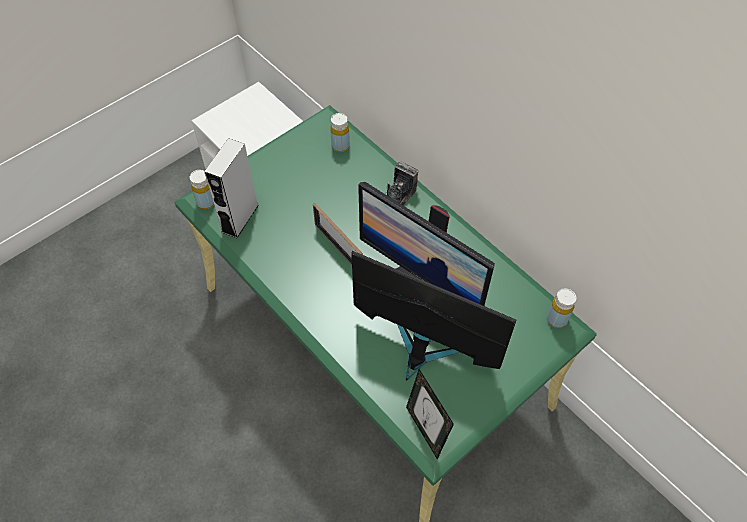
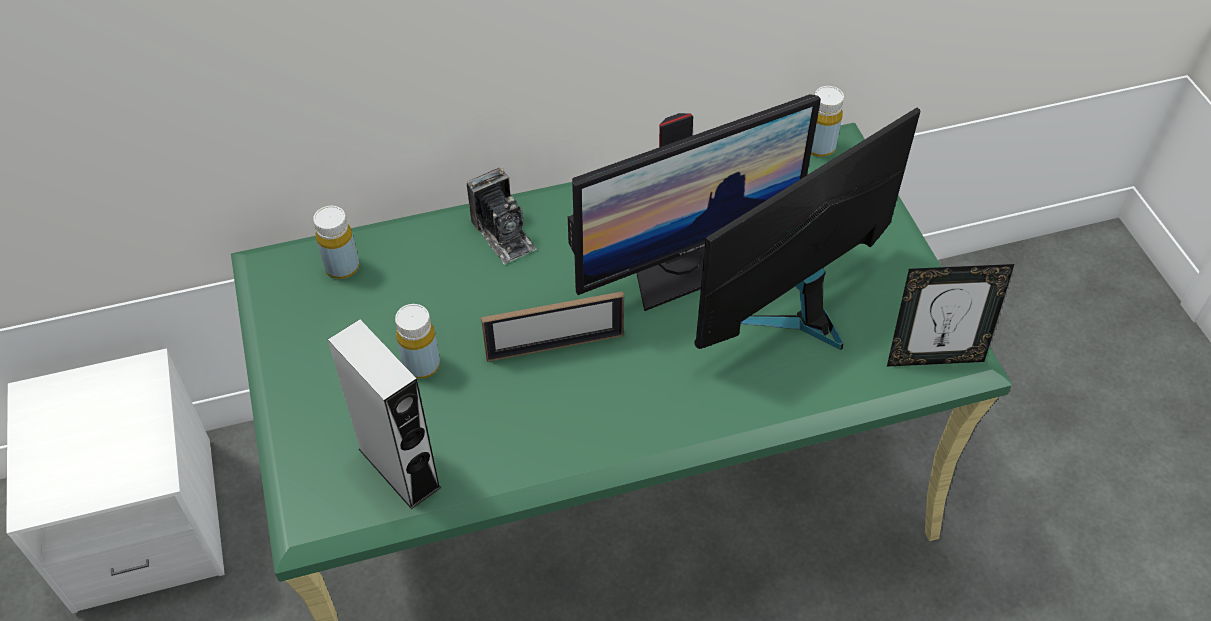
camera: 65 degrees left, 5 degrees down
yellow bottle [190,170,214,209] -> yellow bottle moved to [395,304,440,379]

